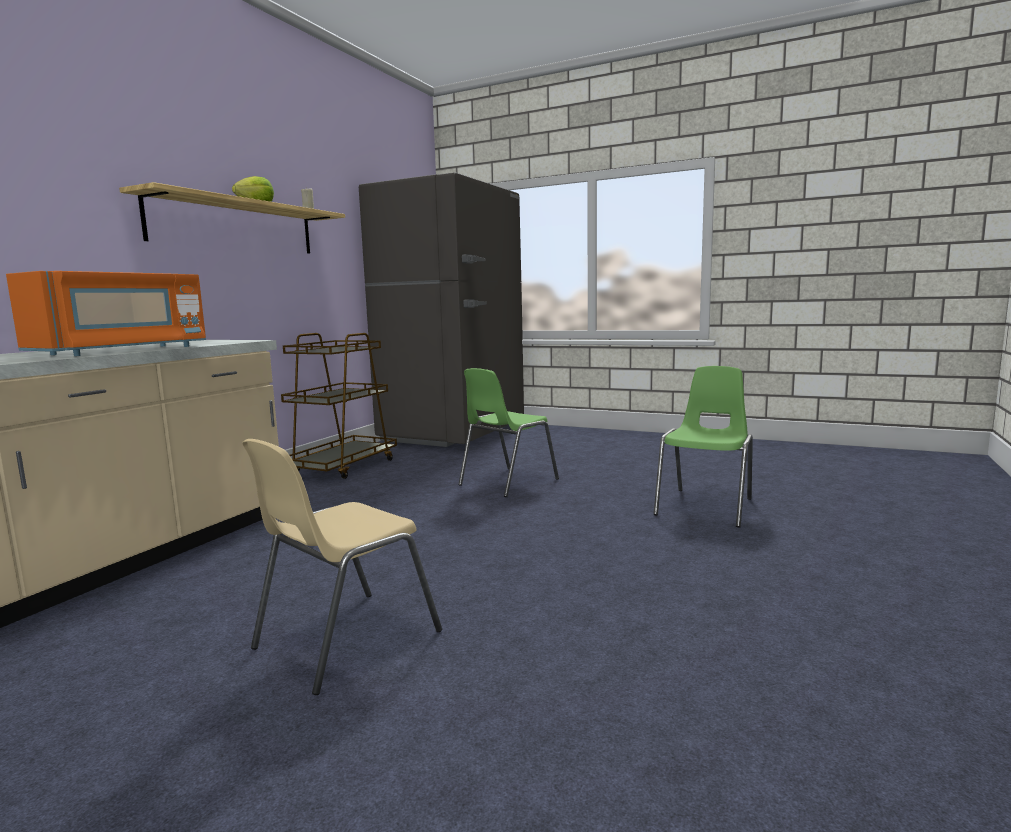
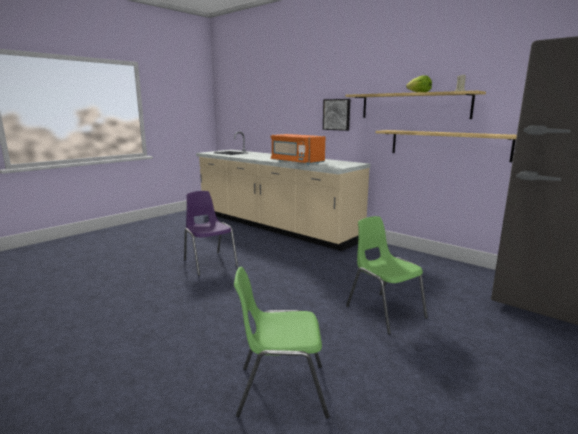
camera: 105 degrees right, 5 degrees up
beige chair [242,439,442,695] -> purple chair [184,191,238,276]
brown cart [281,333,397,479] -> none
green chair [653,366,753,527] -> green chair turned 135 degrees clockwise [234,267,329,419]
none -> picture [323,99,350,131]
none -> shelf [375,130,517,162]

